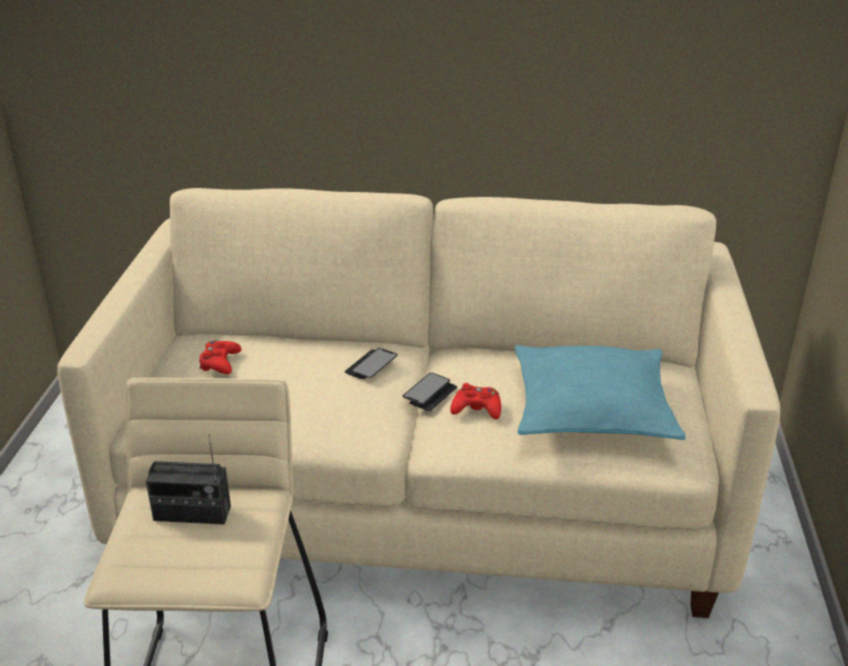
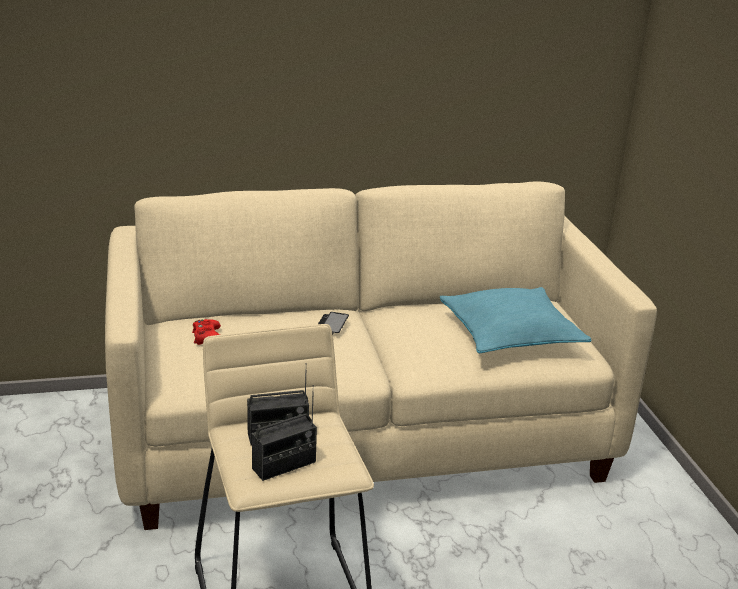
camera: 20 degrees left, 5 degrees down
phone [403,373,457,411] -> none
red game controller [450,383,501,419] -> none
none -> radio [252,385,317,481]

